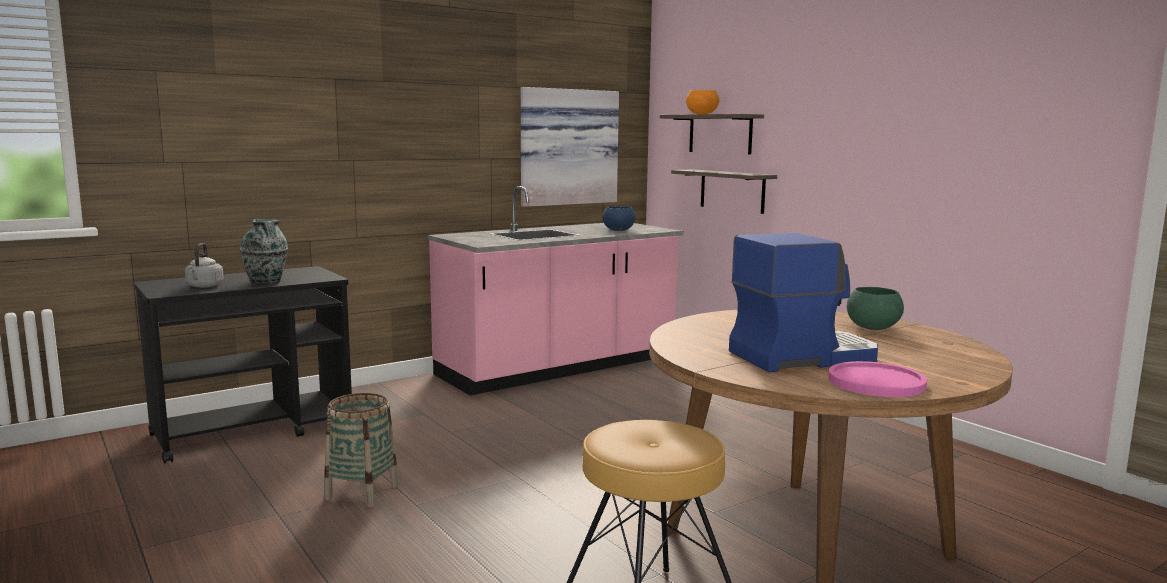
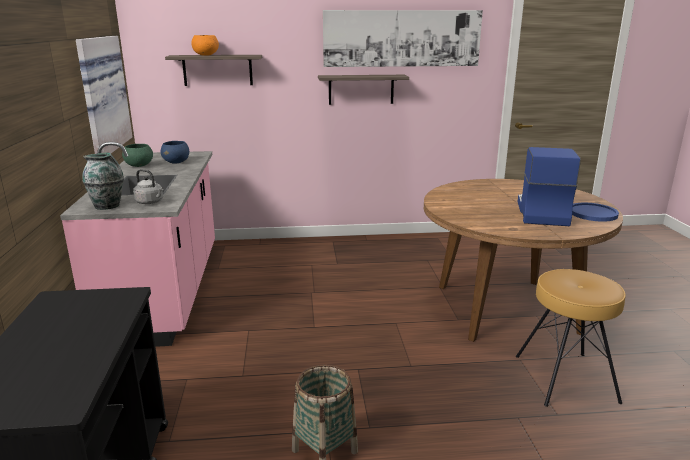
camera: 60 degrees left, 10 degrees up
grey kettle [185,243,224,288] -> grey kettle moved to [133,169,164,204]
vase [240,219,288,285] -> vase moved to [82,152,124,210]
shelf [671,169,777,214] -> shelf moved to [318,75,409,105]
pink plate [828,361,927,397] -> blue plate [572,203,619,222]
green bowl [847,287,904,330] -> green bowl moved to [122,144,153,167]
none -> picture [323,10,483,67]

